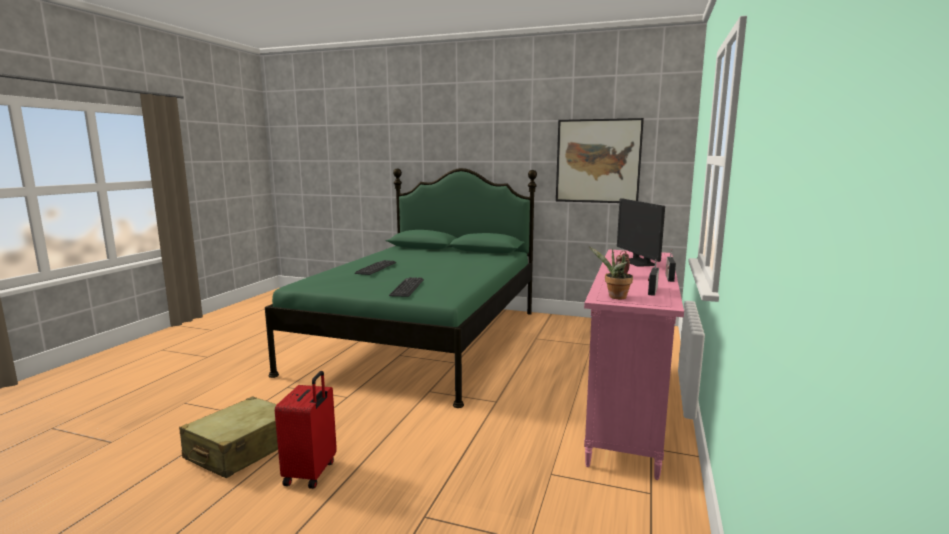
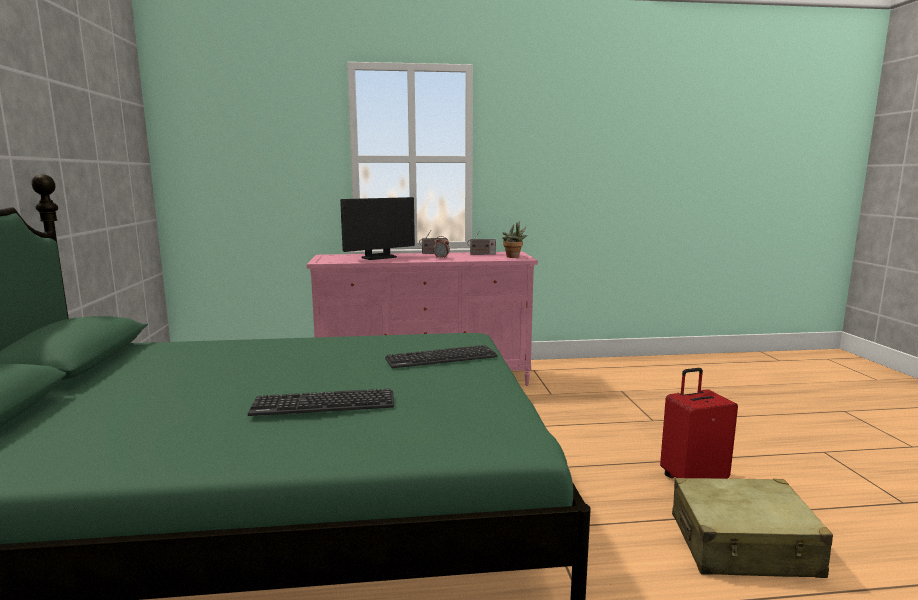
camera: 115 degrees left, 0 degrees up
picture [556,118,644,203] -> none

